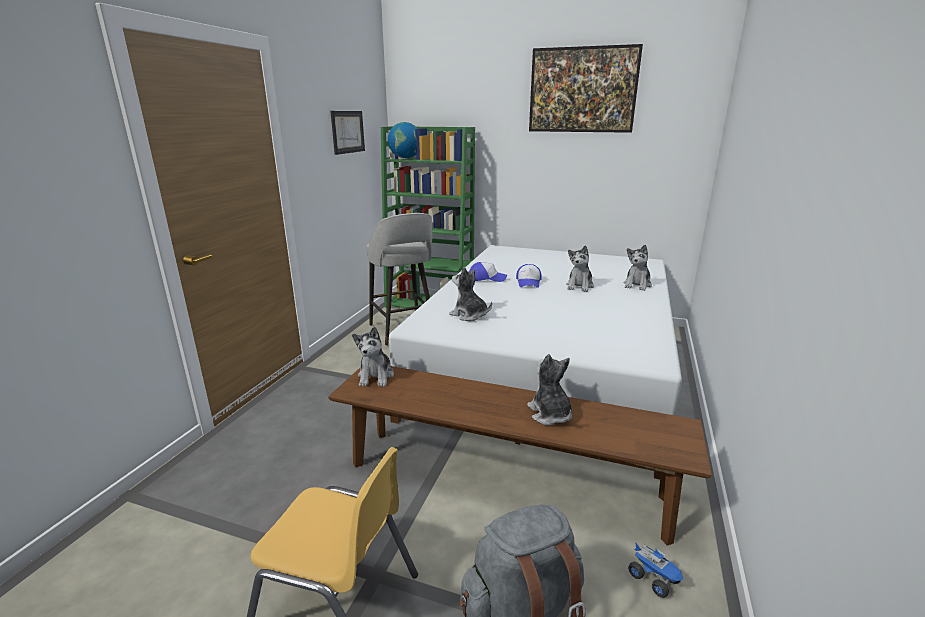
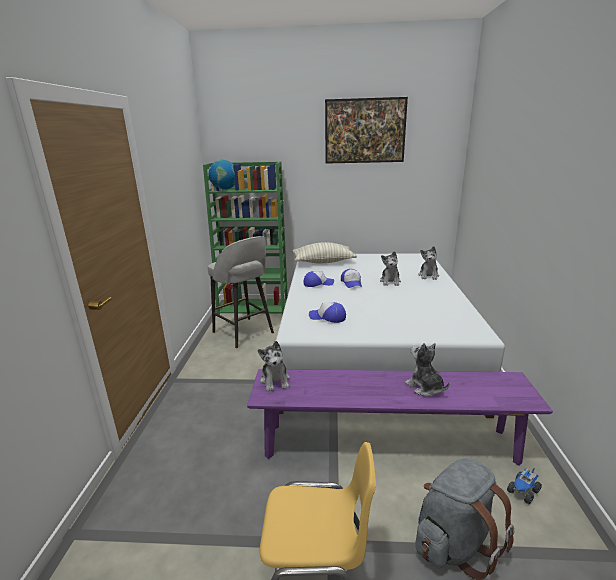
camera: 15 degrees left, 0 degrees up
brown bench [328,366,712,546] -> purple bench [247,369,553,466]
picture [330,111,365,155] -> none
plush toy [449,267,492,321] -> cap [309,302,346,323]
toy truck [628,542,683,598] -> toy truck turned 105 degrees clockwise [507,467,542,504]
none -> pillow [292,242,357,264]

